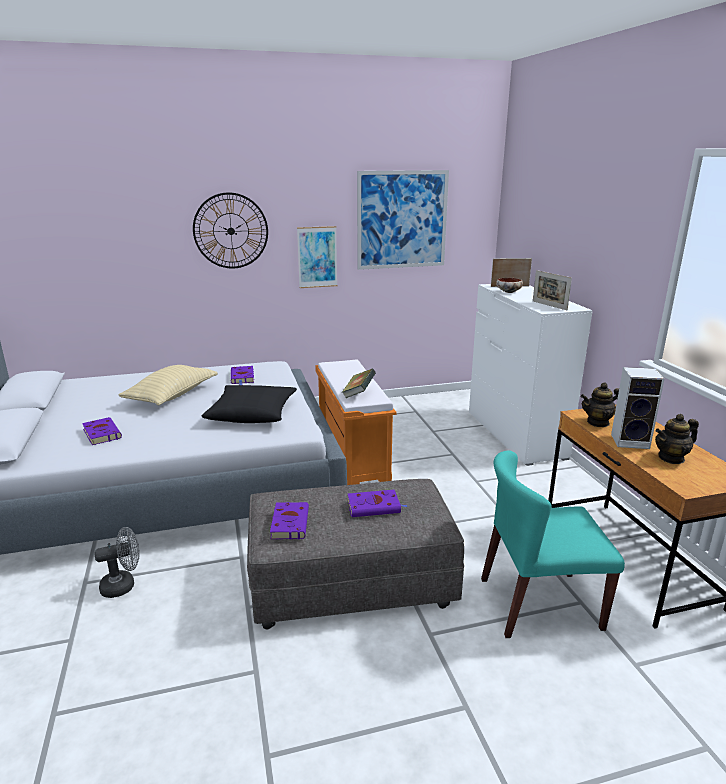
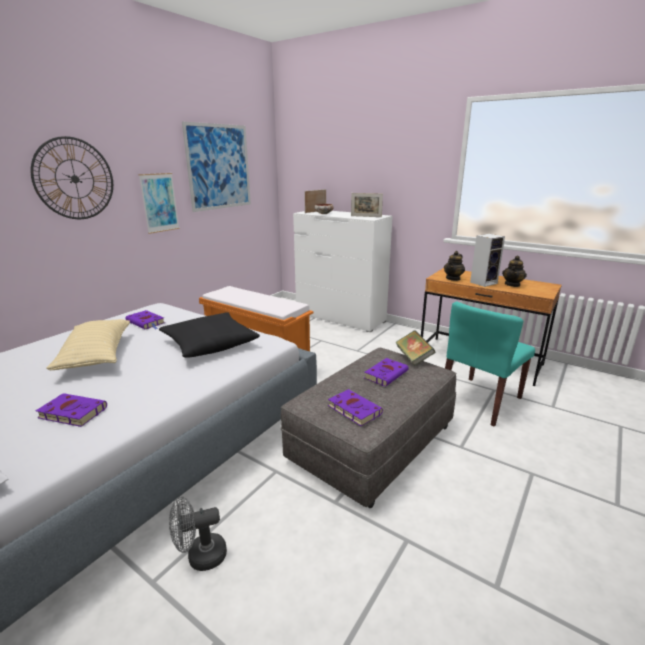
camera: 40 degrees left, 0 degrees up
grey fan [94,527,140,598] -> grey fan turned 135 degrees counterclockwise [169,496,227,571]
book [342,369,376,398] -> book moved to [395,330,435,366]

